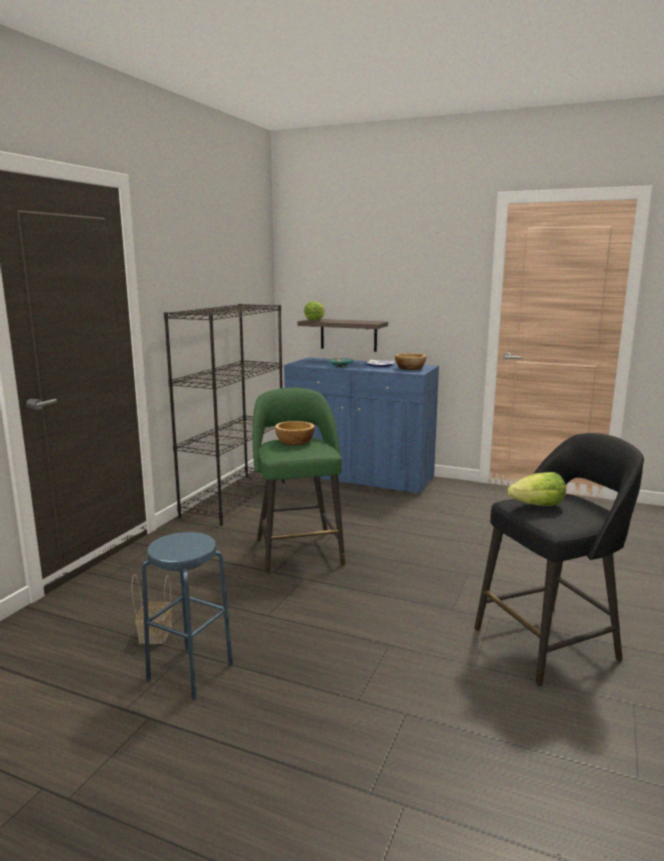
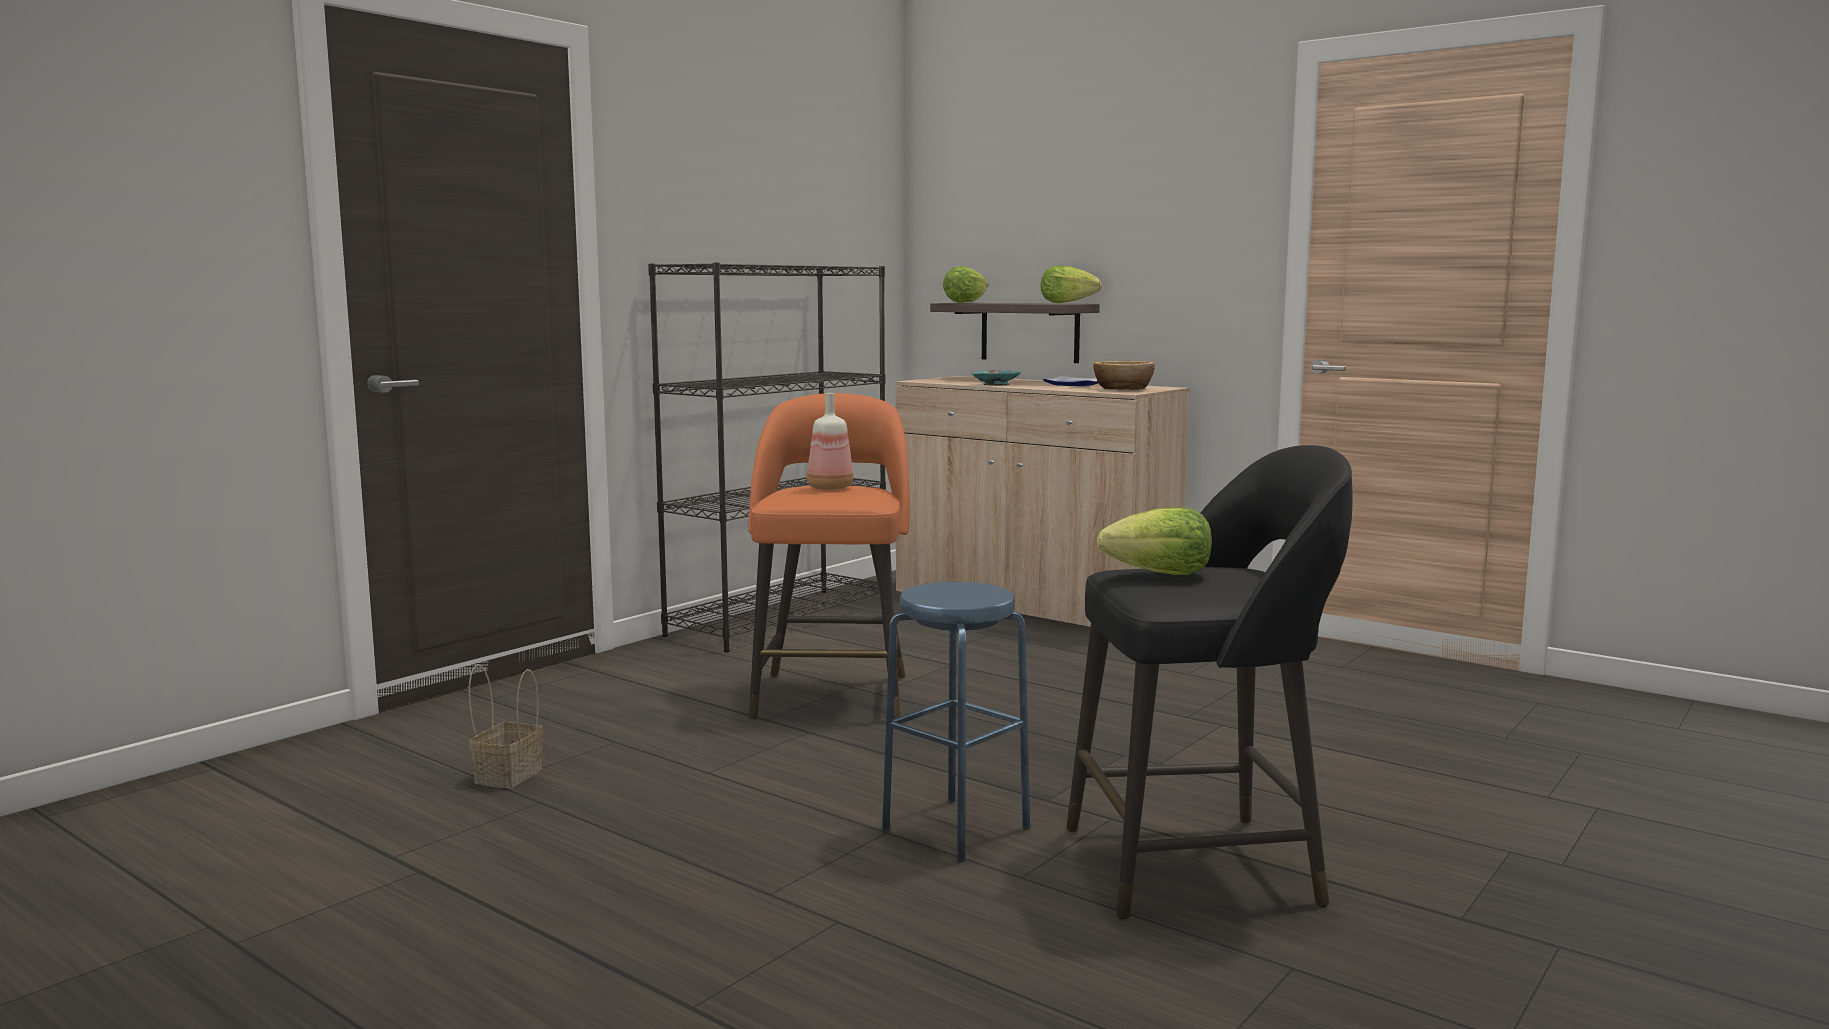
camera: 15 degrees right, 5 degrees down
blue stool [142,532,233,700] -> blue stool moved to [882,582,1030,862]
green stool [253,388,345,574] -> orange stool [749,393,910,721]
bowl [275,421,315,445] -> bottle [807,393,853,490]
blue cabinet [284,357,439,495] -> beige cabinet [895,376,1190,627]
none -> lettuce [1041,265,1102,303]

